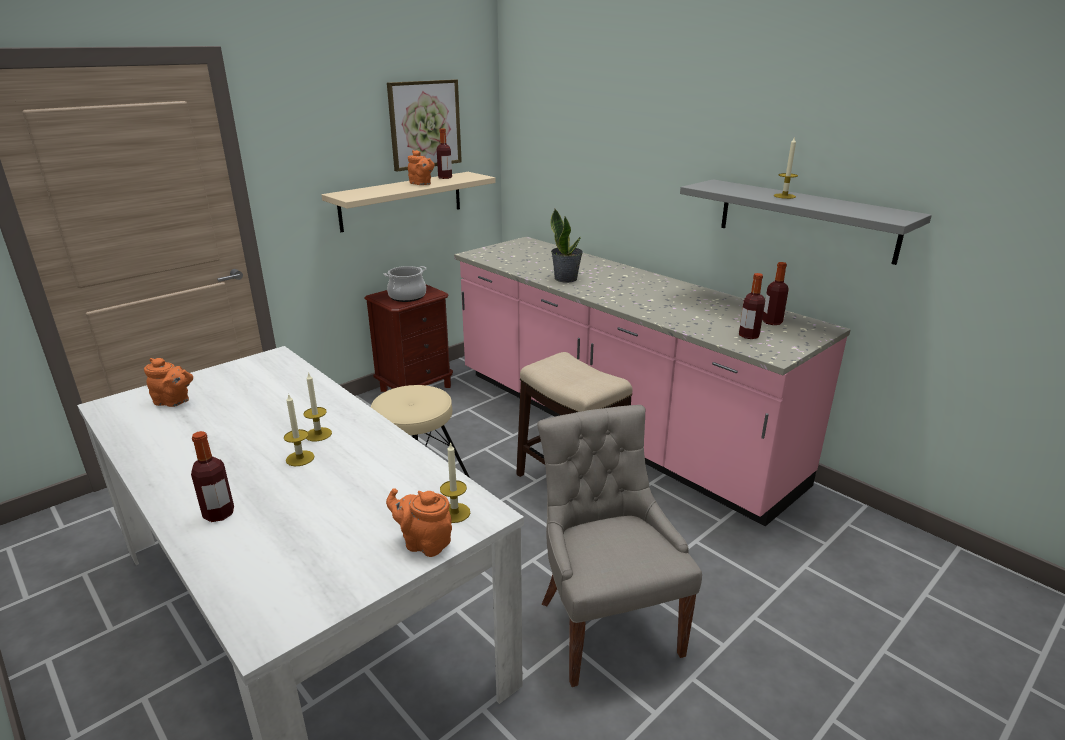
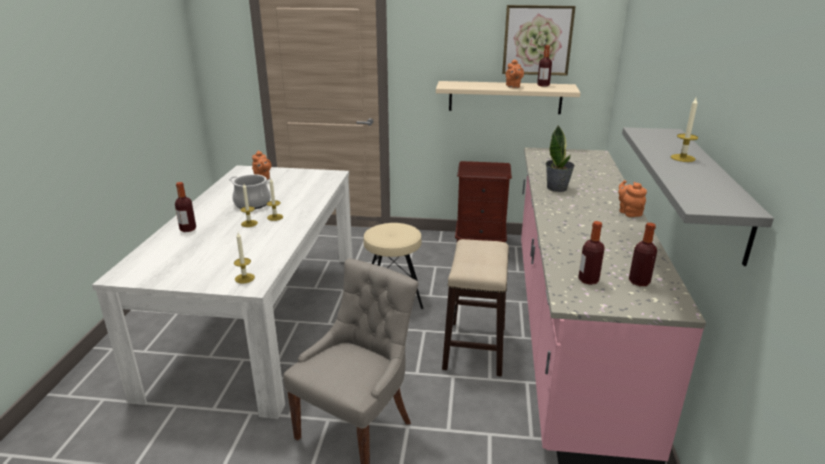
camera: 50 degrees right, 0 degrees up
cooking pot [383,266,427,302] -> cooking pot moved to [229,174,271,209]
orange teapot [386,488,452,557] -> orange teapot moved to [618,180,647,217]

